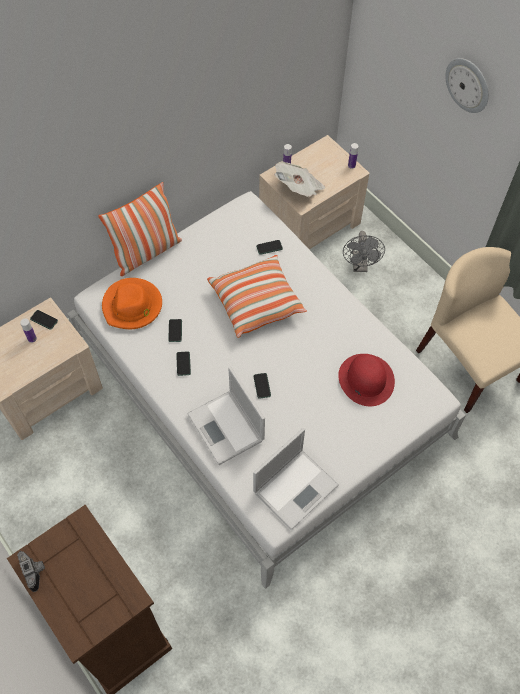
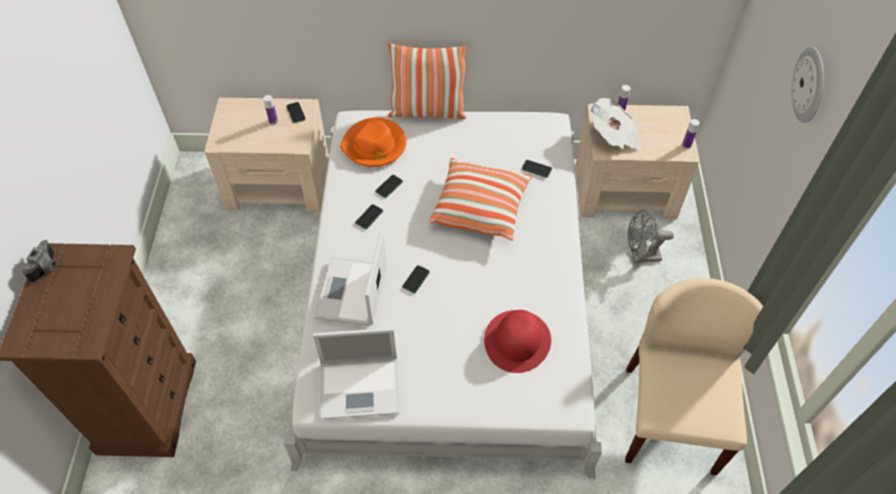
camera: 40 degrees right, 5 degrees down
grey fan [343,231,385,272] -> grey fan turned 45 degrees clockwise [628,209,674,263]

